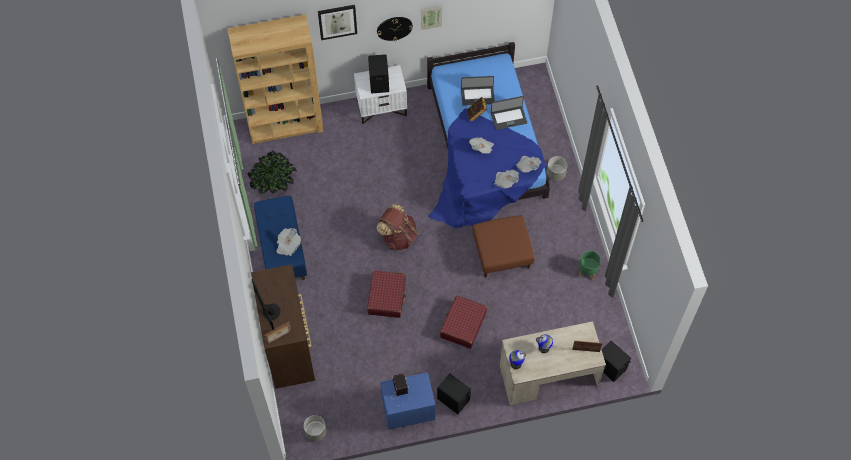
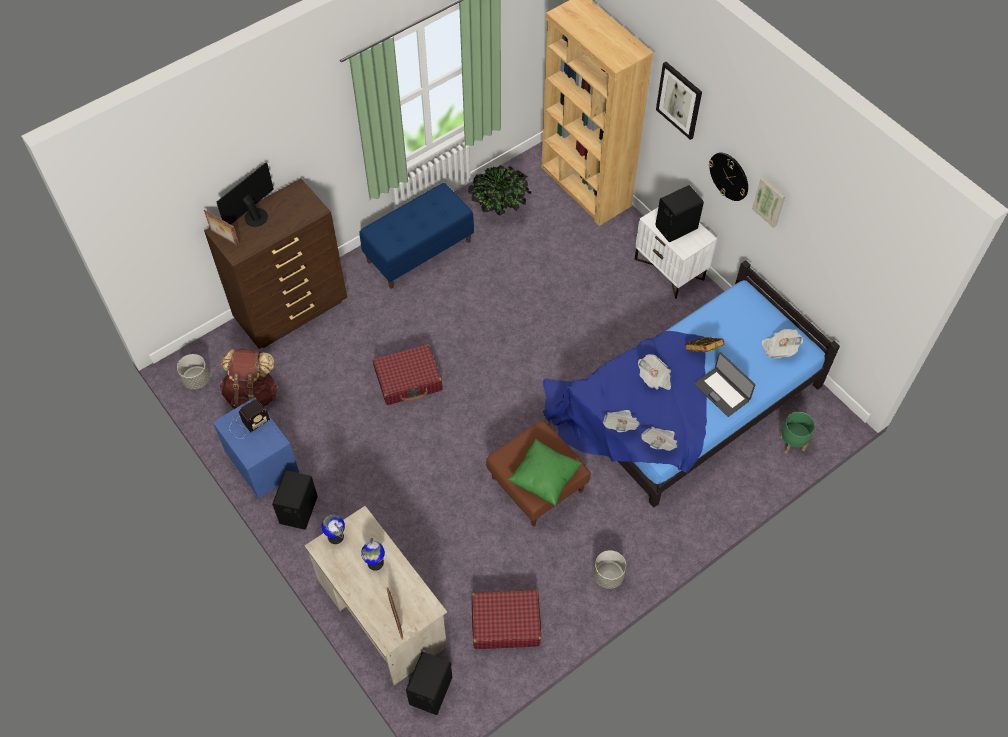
camera: 65 degrees right, 5 degrees down
newspaper [276,228,301,256] -> newspaper moved to [761,329,803,358]
brown backpack [377,204,418,251] -> brown backpack moved to [220,348,278,409]
red suitcase [440,295,487,349] -> red suitcase moved to [472,590,541,649]
laptop [461,76,495,106] -> none
grey planter [547,156,567,181] -> grey planter moved to [594,550,626,589]
green planter [579,251,601,280] -> green planter moved to [779,412,815,454]
none -> green pillow [508,439,582,505]

